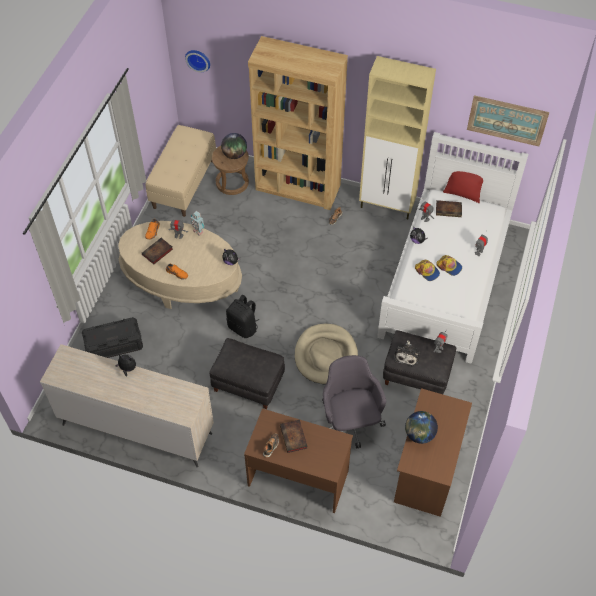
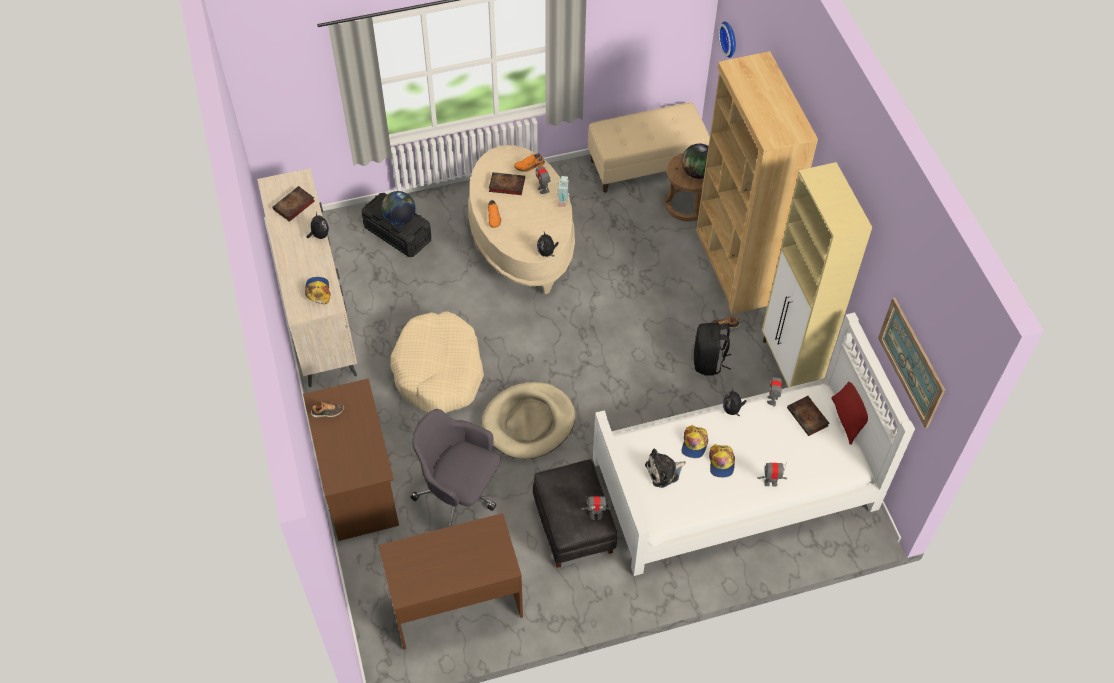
camera: 55 degrees right, 0 degrees up
black ottoman [209,338,285,409] -> beige dog bed [390,311,484,413]
black backpack [226,295,259,338] -> black backpack moved to [694,323,731,376]
book [280,420,308,453] -> book moved to [272,186,315,222]
grey office chair [322,355,386,449] -> grey office chair turned 105 degrees counterclockwise [410,409,500,527]
plush toy [394,340,420,367] -> plush toy moved to [645,449,686,488]
globe [405,411,438,444] -> globe moved to [381,191,416,226]
none -> cap [305,277,330,304]

